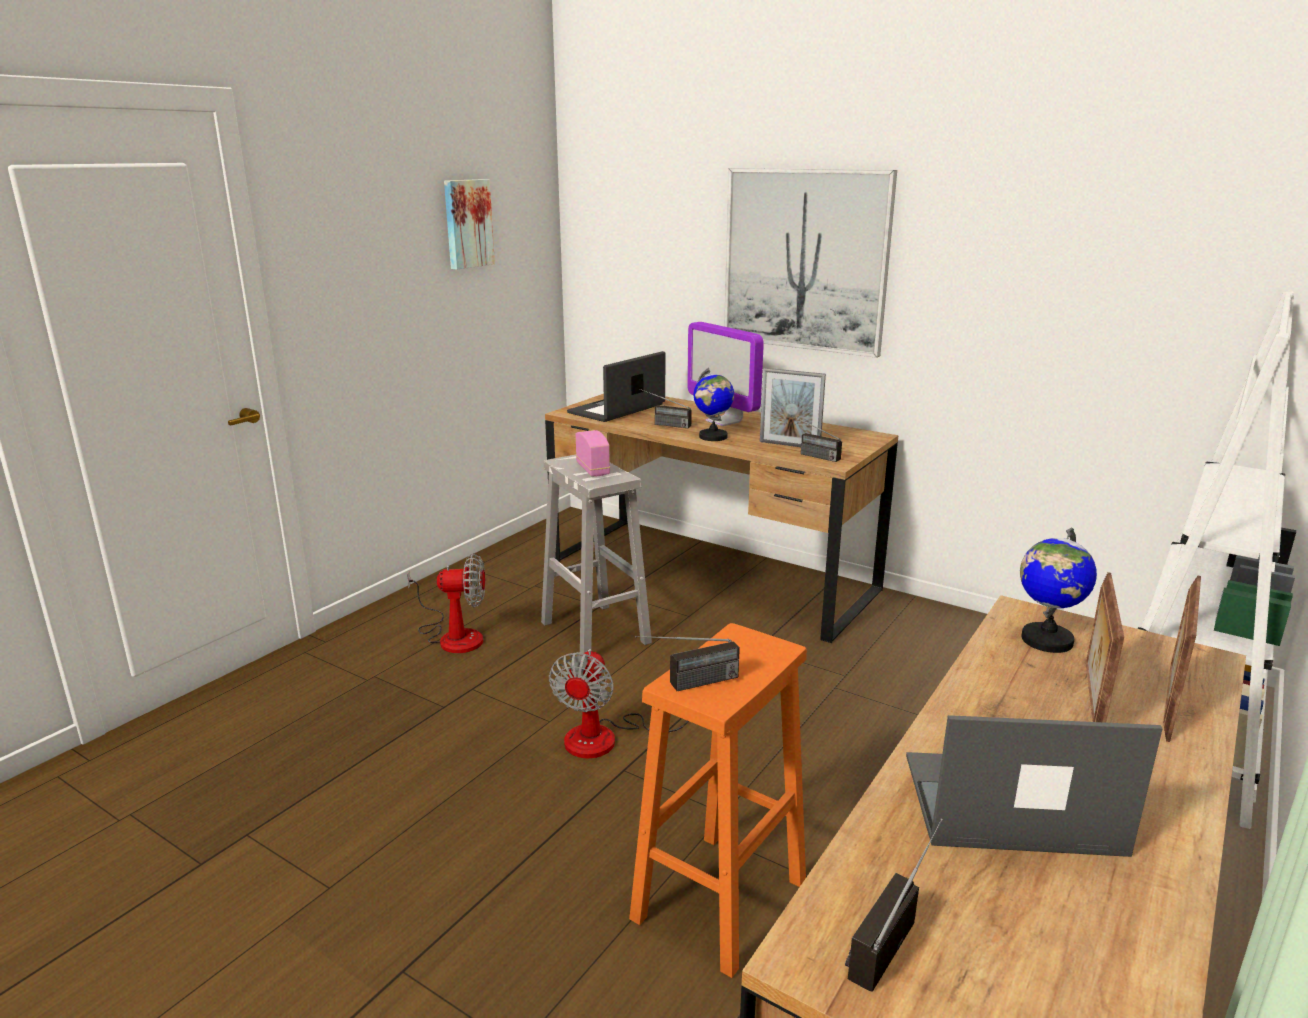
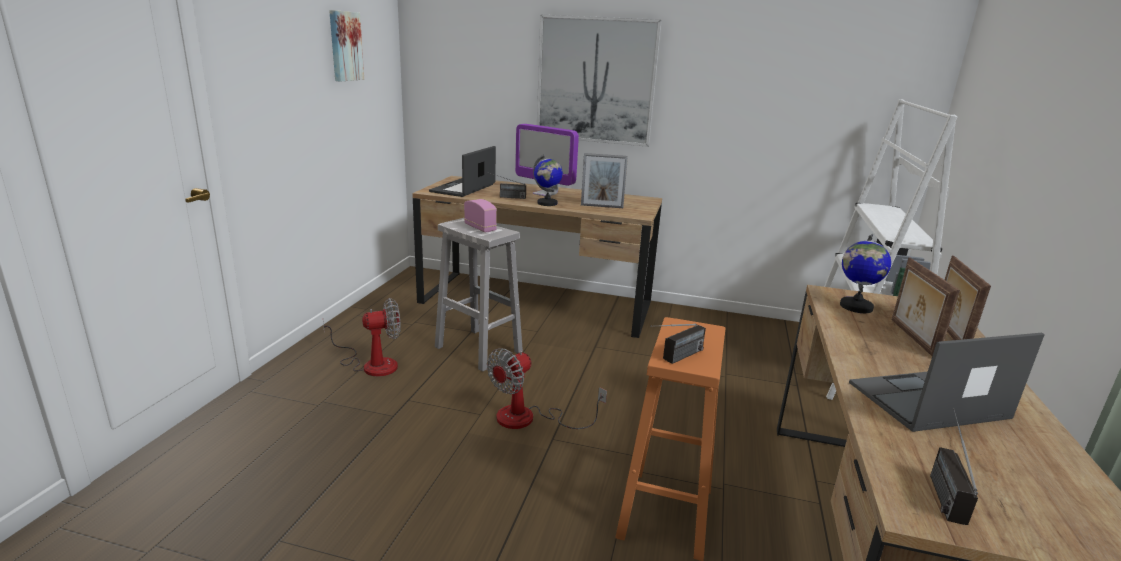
camera: 20 degrees left, 0 degrees up
fan [549,649,689,758] -> fan turned 45 degrees clockwise [487,348,607,429]
radio [788,414,842,462] -> none

